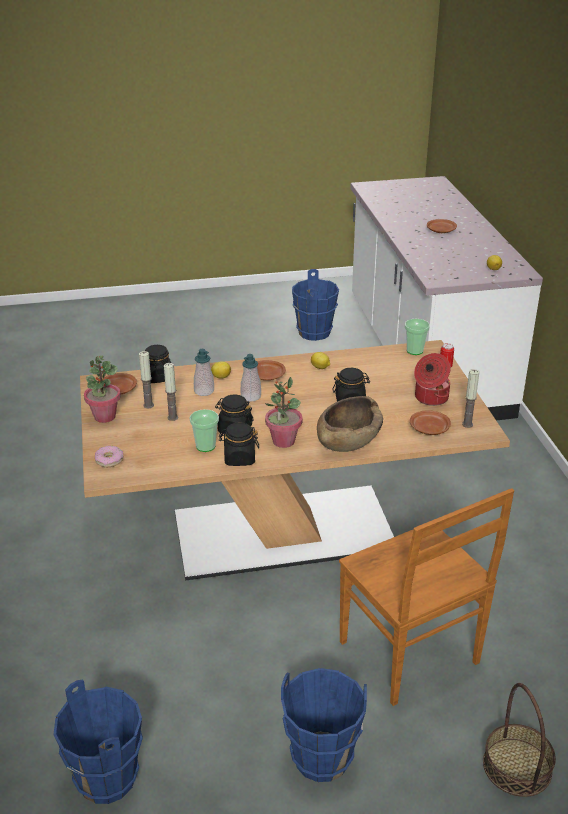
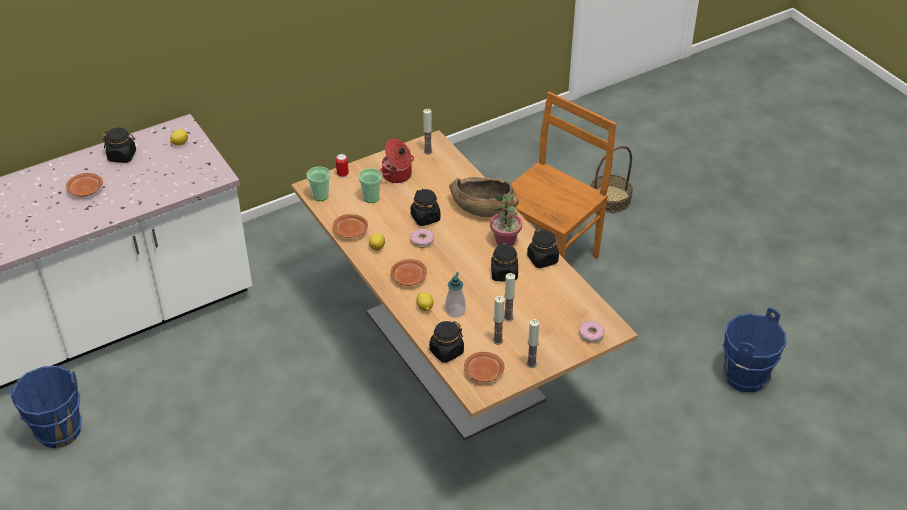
camera: 110 degrees left, 10 degrees up
potted plant [84,356,121,423] -> candle [527,319,540,368]
cup [190,409,219,452] -> cup moved to [358,168,382,203]
soap dispenser [241,354,261,402] -> none
blue bucket [281,668,367,782] -> none
brown plate [410,410,451,435] -> brown plate moved to [333,214,368,238]
none -> black jar [103,127,136,163]
none -> donut [410,229,434,248]

